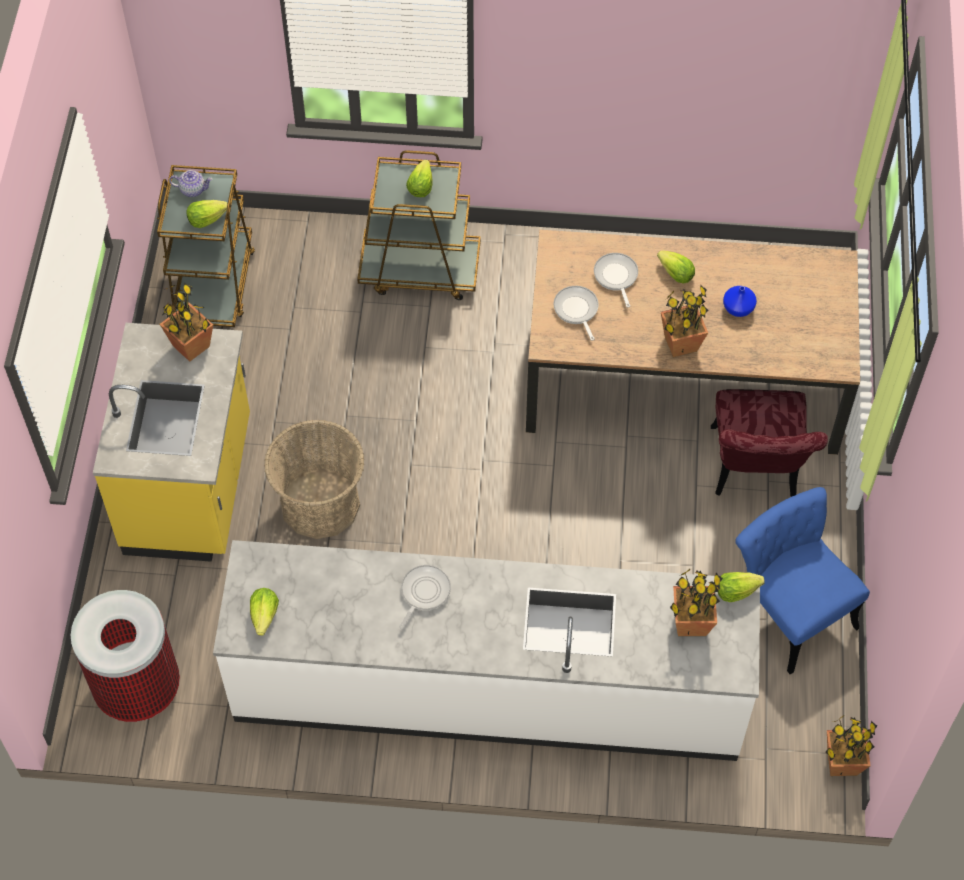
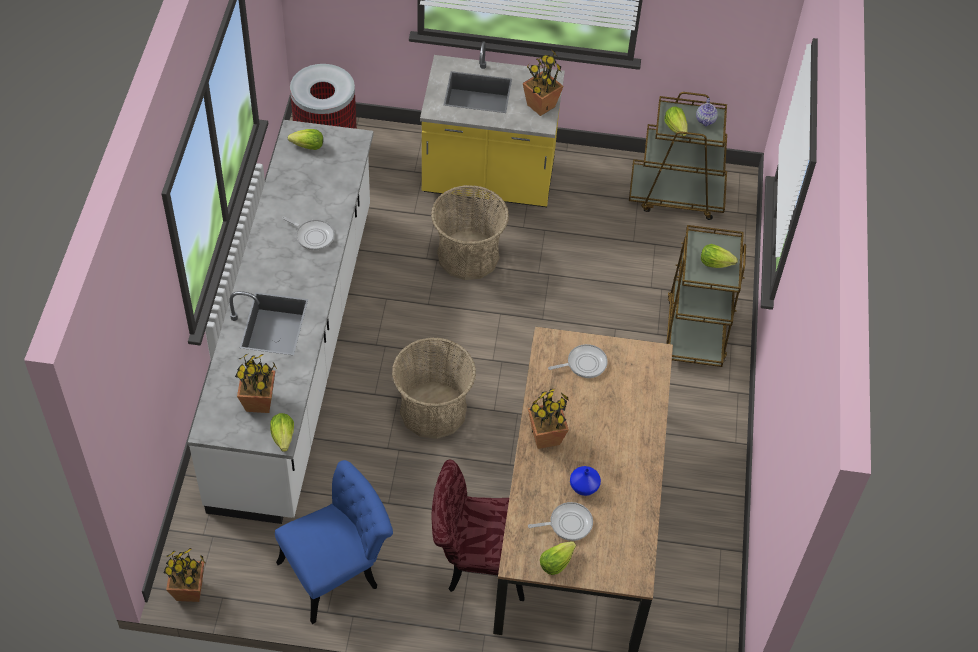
camera: 90 degrees right, 5 degrees down
frying pan [594,253,638,307] -> frying pan moved to [528,502,593,541]
lettuce [657,250,695,284] -> lettuce moved to [540,541,576,575]
none -> basket [392,338,476,439]

